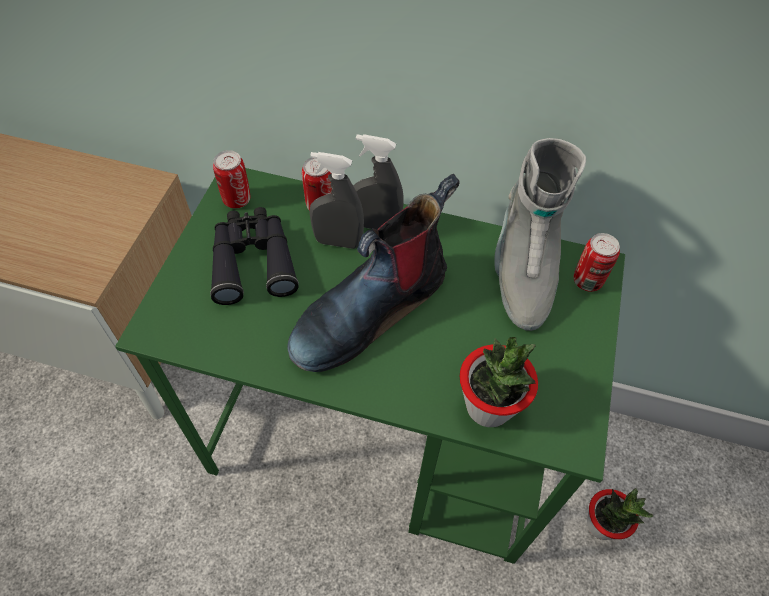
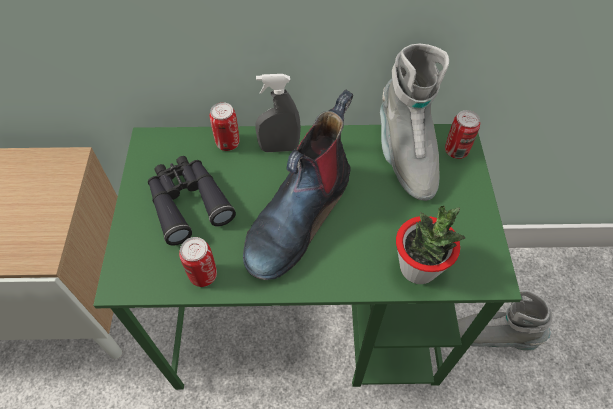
camera: 15 degrees left, 0 degrees up
can [213,150,250,208] -> can moved to [179,237,217,287]
grey spray bottle [310,152,364,249] -> none
potted plant [587,488,653,540] -> grey boot [457,290,552,351]

